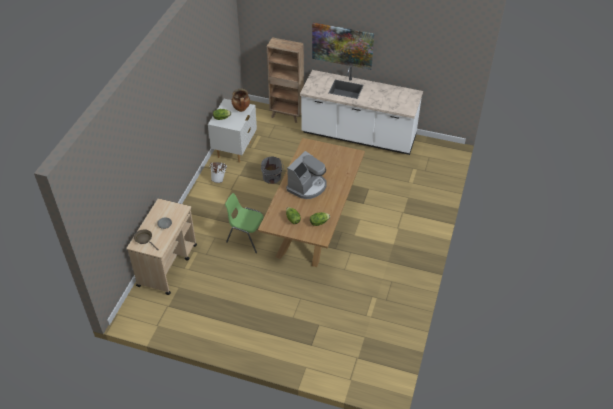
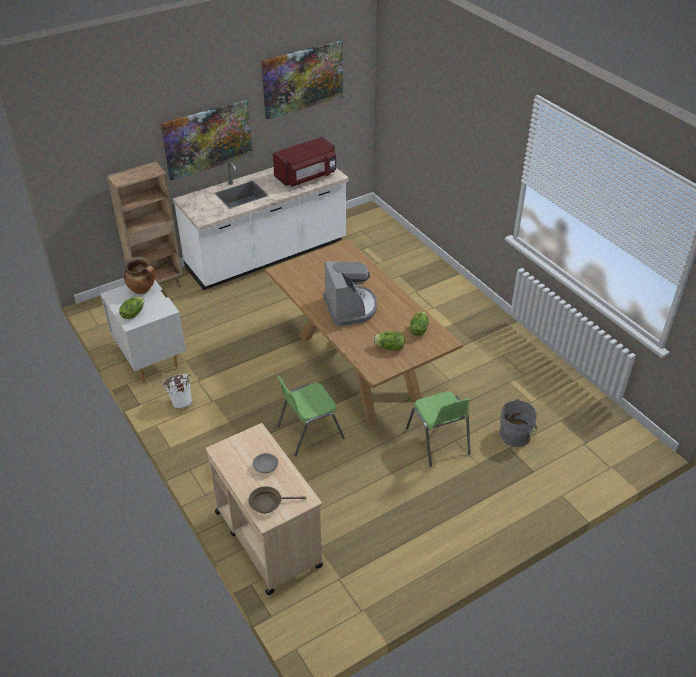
camera: 50 degrees left, 5 degrees down
grey bucket [261,156,284,184] -> grey bucket moved to [500,399,537,447]
none -> picture [261,40,343,119]
none -> red microwave [273,137,336,187]
none -> green chair [406,391,471,466]

